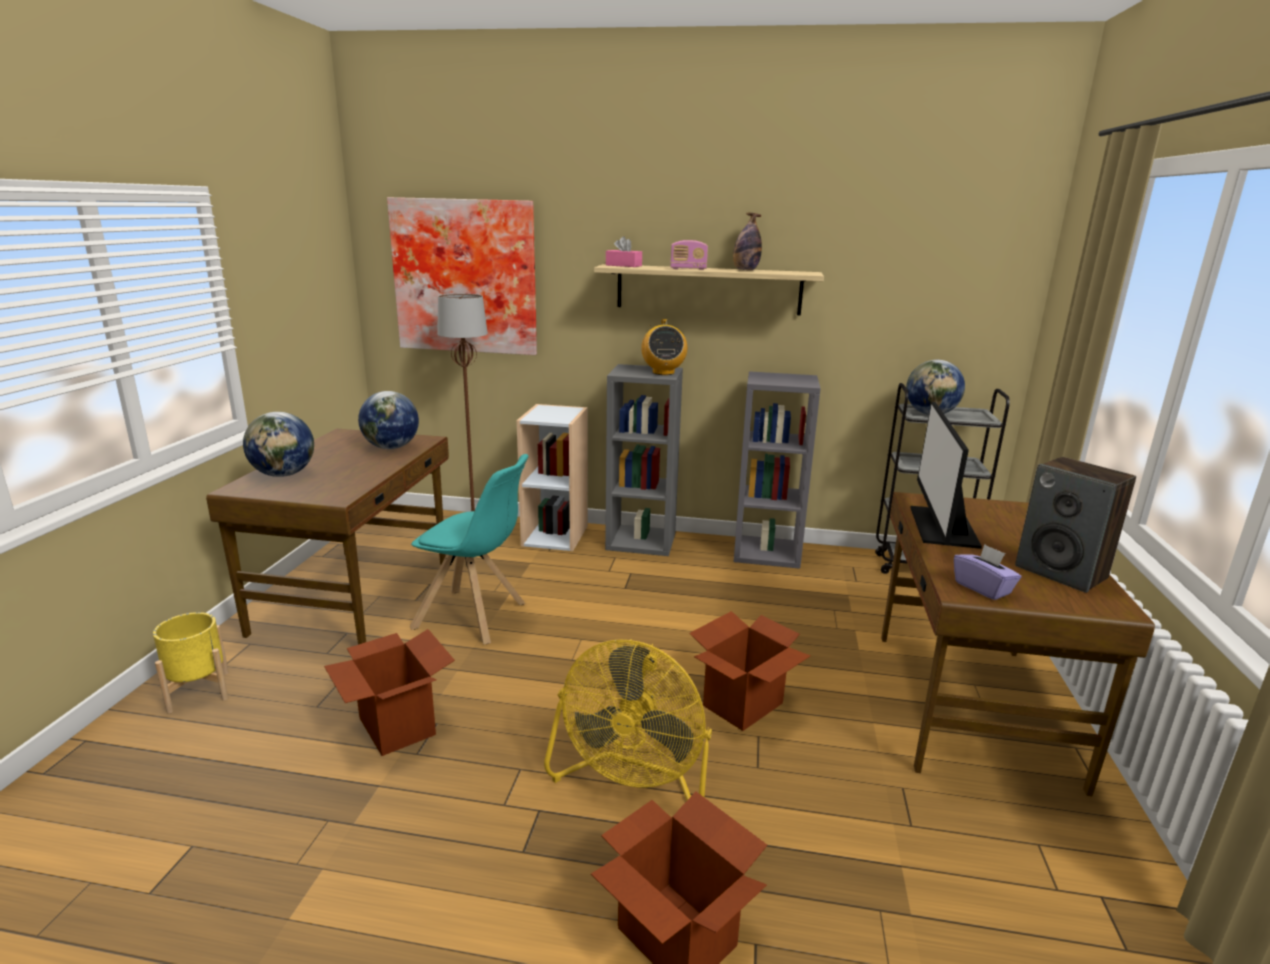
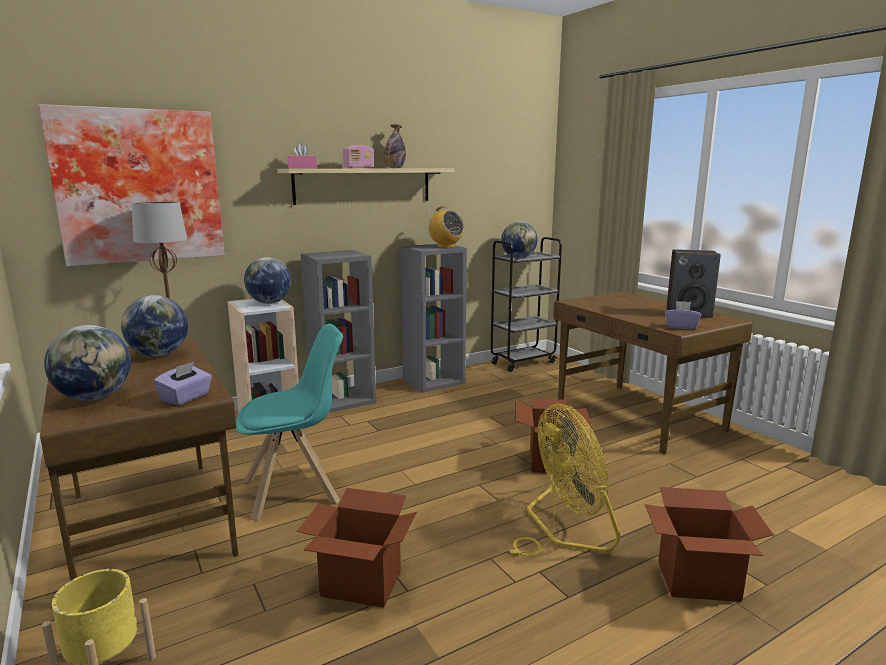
camera: 40 degrees left, 5 degrees down
yellow fan [544,639,712,800] -> yellow fan turned 90 degrees counterclockwise [507,403,620,557]
radio [641,319,687,375] -> radio moved to [426,206,464,248]
monitor [910,402,982,549] -> none
none -> purple tissue box [154,361,212,405]
none -> globe [244,257,292,304]

